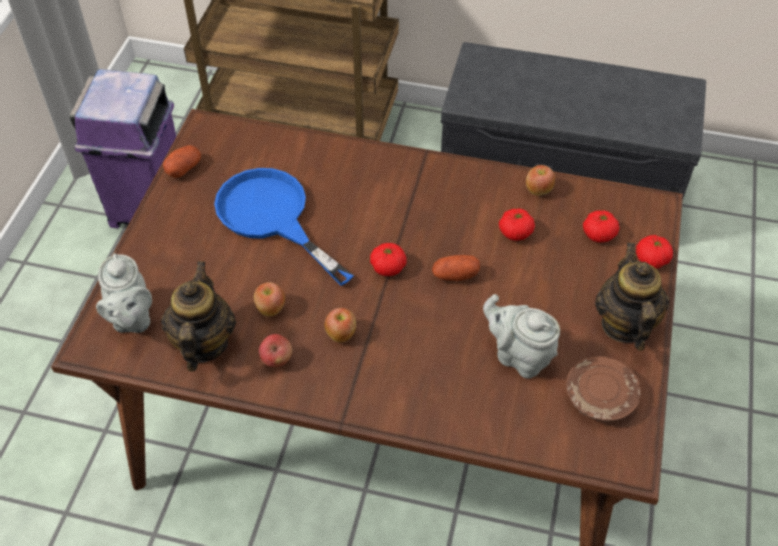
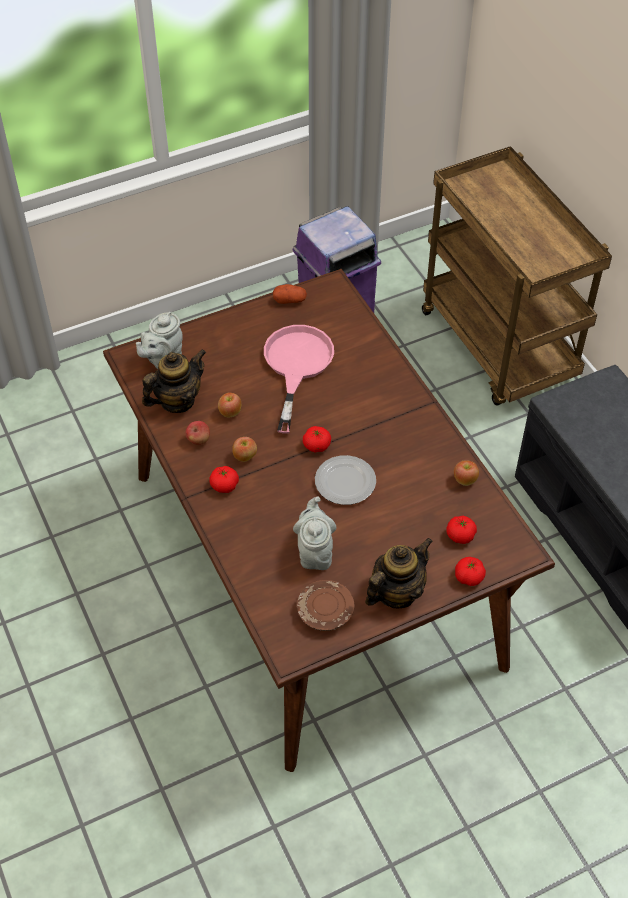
camera: 50 degrees right, 0 degrees up
blue frying pan [214,168,354,286] -> pink frying pan [264,325,334,434]
potato [432,255,480,281] -> plate [315,455,376,505]
tomato [499,208,535,241] -> tomato moved to [210,466,239,493]

